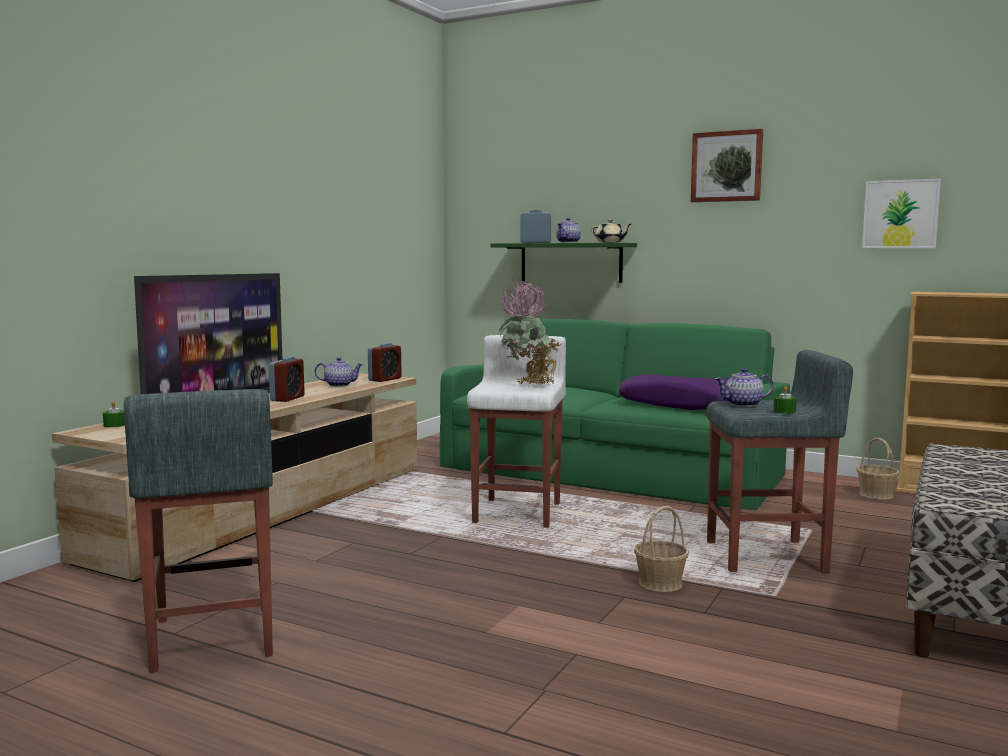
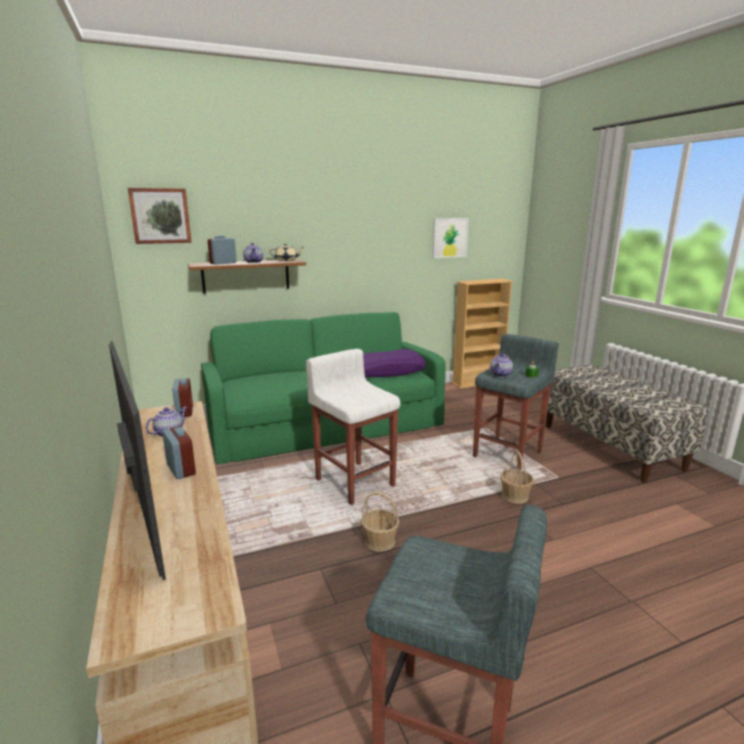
camera: 50 degrees left, 10 degrees up
green candle [103,401,125,427] -> none
green shelf [491,243,637,283] -> brown shelf [188,259,306,294]
potted plant [498,279,560,385] -> none
picture [691,129,763,202] -> picture moved to [128,188,192,244]
basket [856,438,899,499] -> basket moved to [361,492,399,552]

